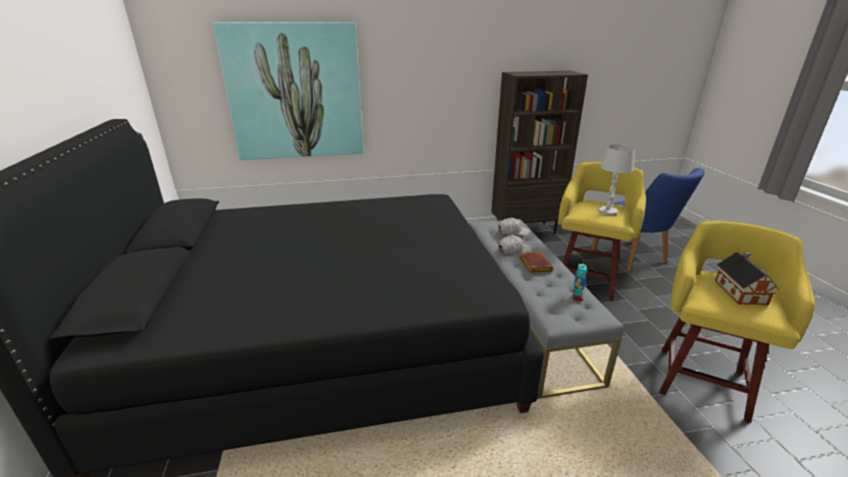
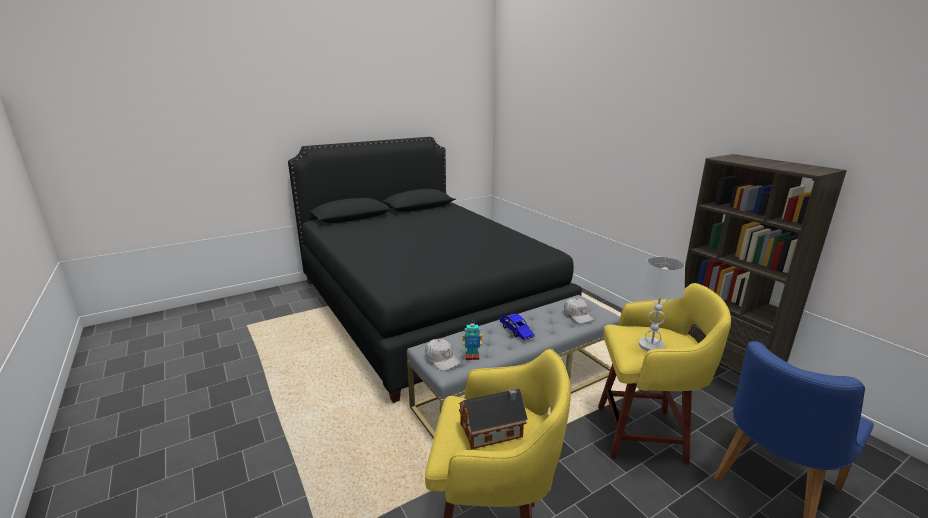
camera: 70 degrees right, 5 degrees down
picture [213,22,364,160] -> none
white cap [499,235,532,255] -> white cap moved to [425,339,460,371]
brown book [519,252,554,273] -> blue toy car [500,314,534,340]

